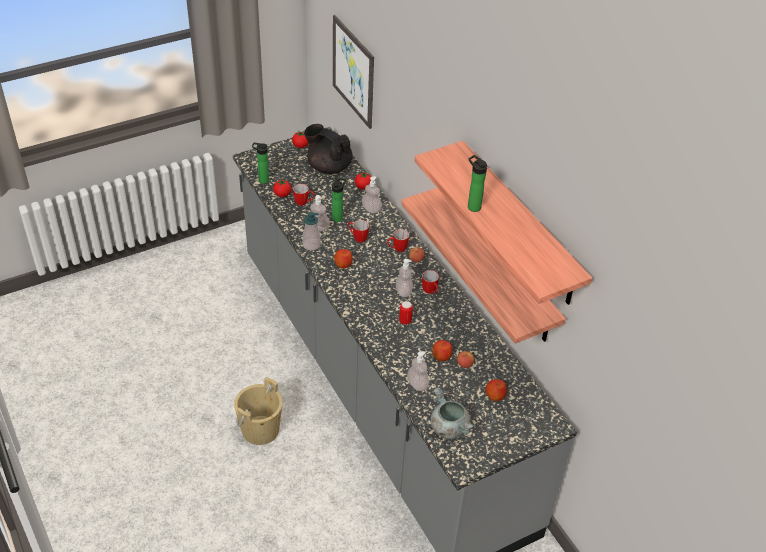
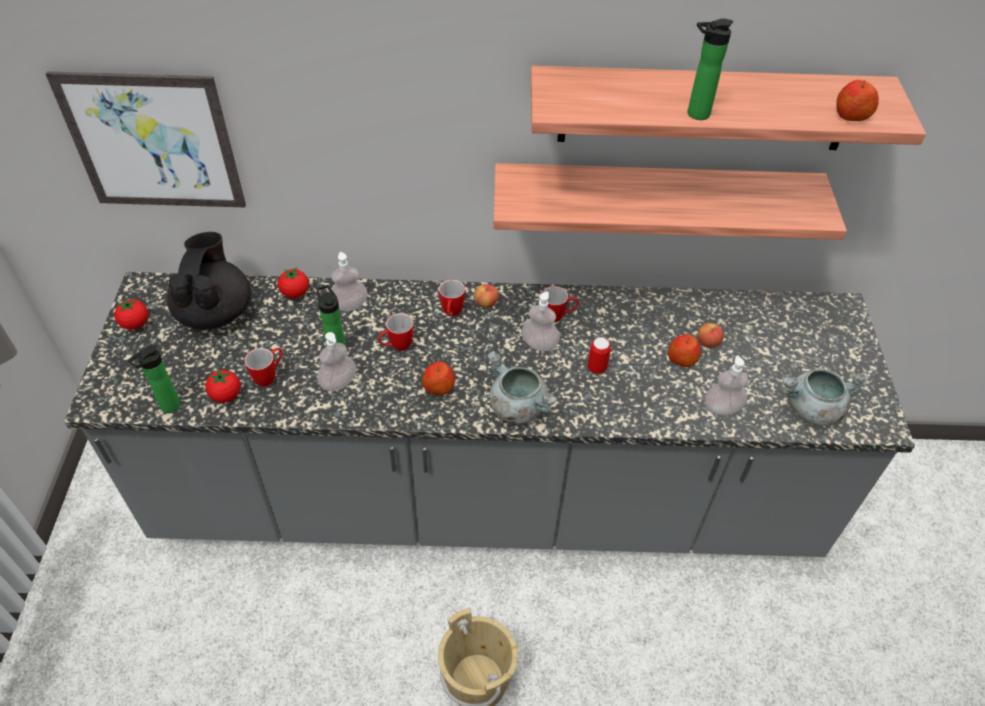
camera: 60 degrees left, 5 degrees up
soap dispenser [302,212,321,251] -> none
black teapot [304,124,352,174] -> black teapot turned 120 degrees clockwise [167,232,251,329]
apple [485,379,507,401] -> apple moved to [836,80,879,121]
none -> grey cooking pot [487,351,558,424]

